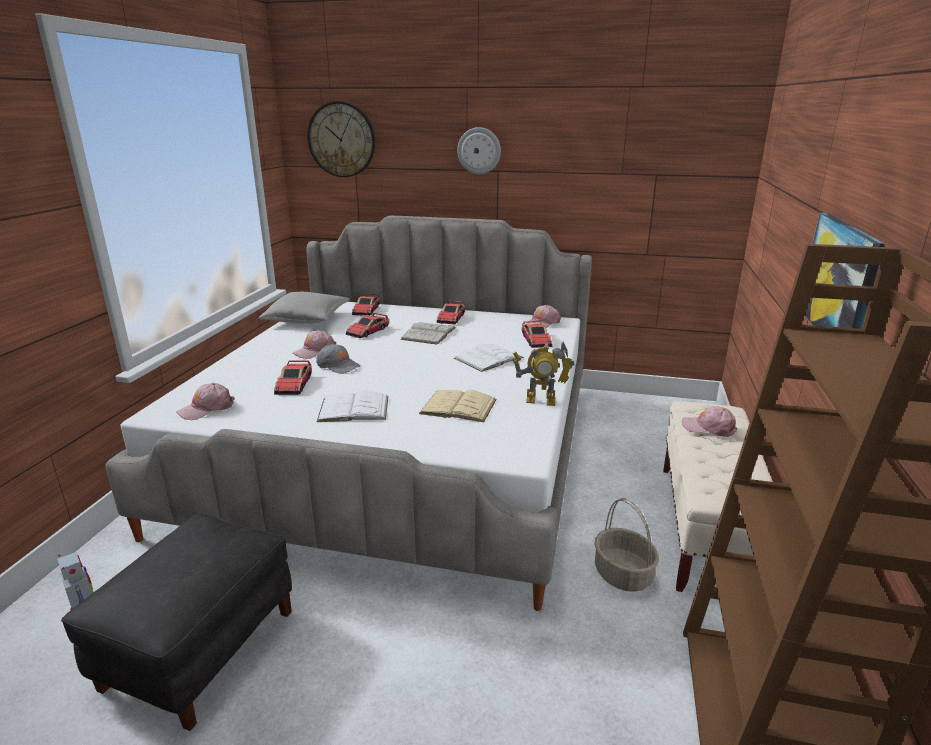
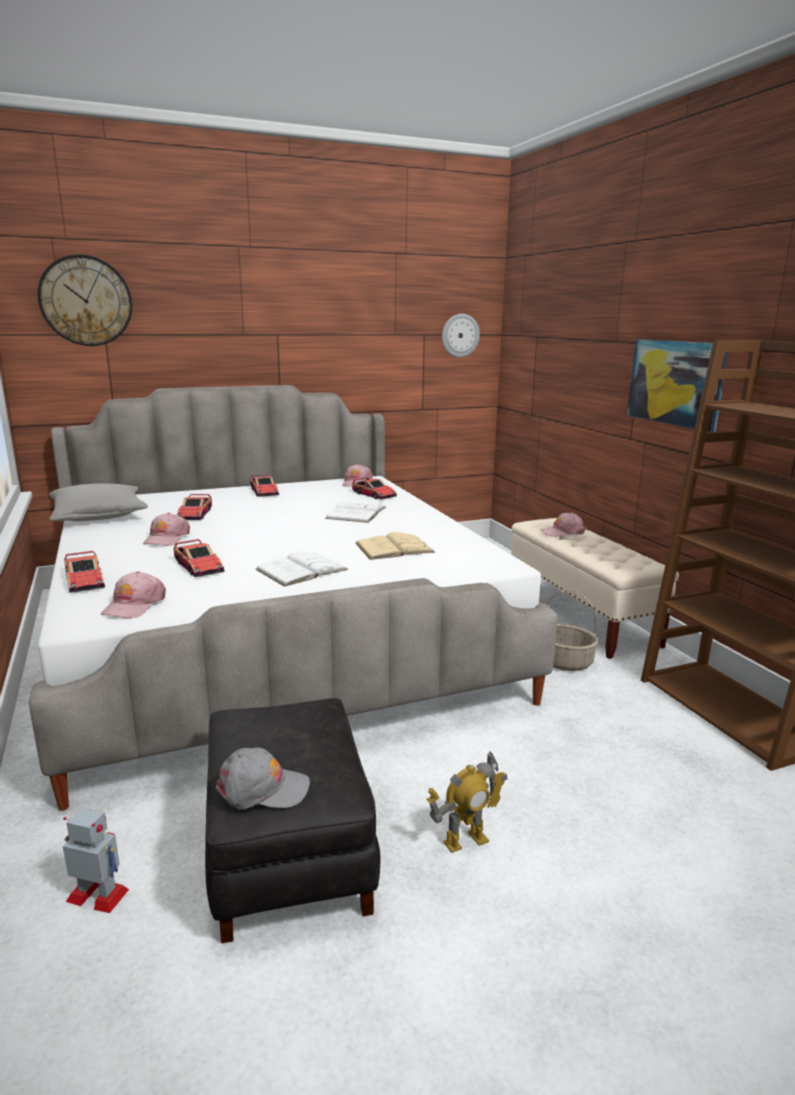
camera: 35 degrees left, 5 degrees down
grey cap [316,344,360,374] -> grey cap moved to [215,747,310,810]
toy car [352,294,380,316] -> toy car moved to [64,551,105,593]
white book [401,322,456,345] -> none
wall clock [457,127,501,174] -> wall clock moved to [442,314,480,358]
toy robot [513,341,574,406] -> toy robot moved to [426,752,508,853]

